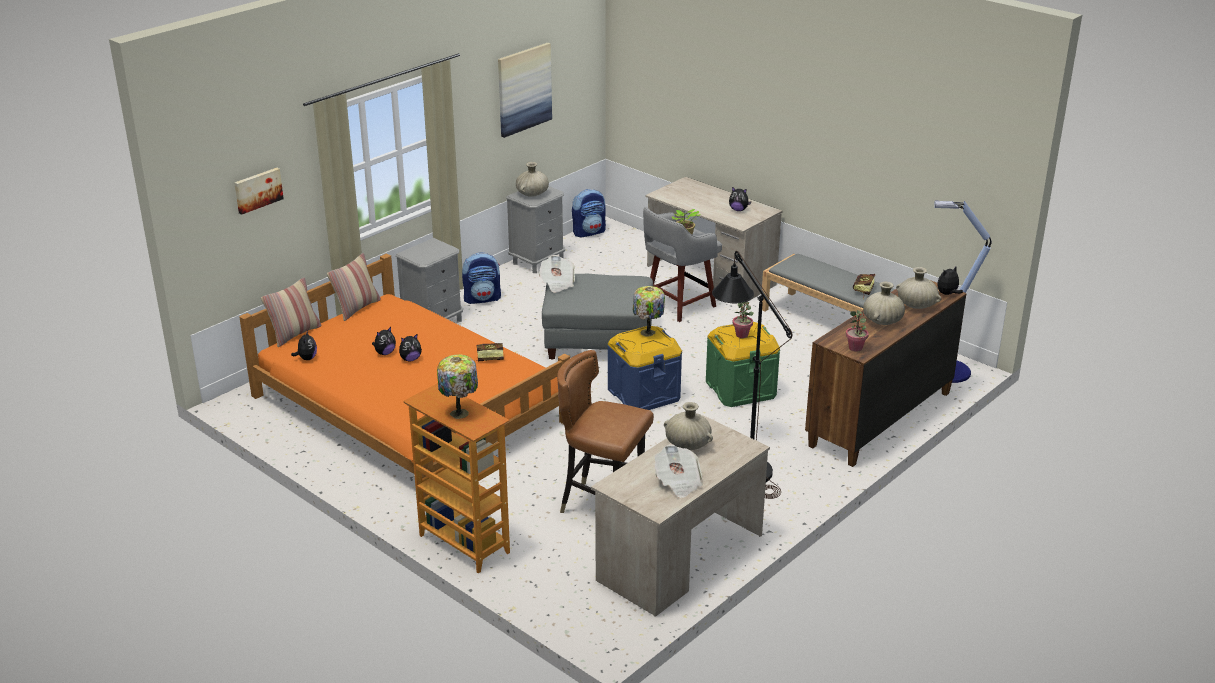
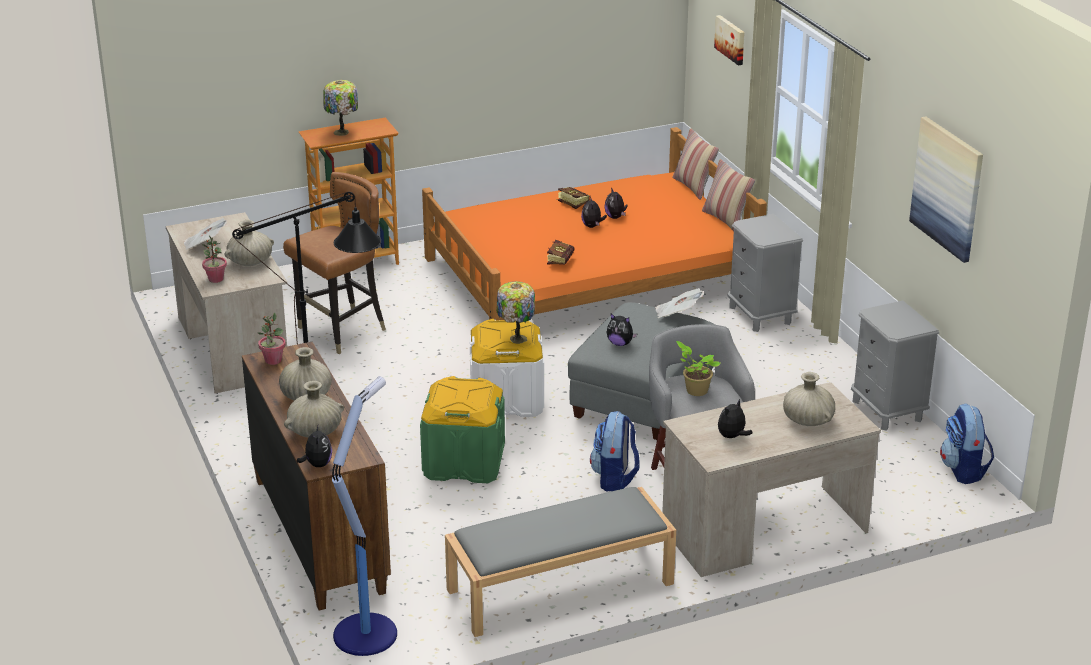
camera: 115 degrees right, 0 degrees up
plush toy [291,330,317,360] -> plush toy moved to [607,314,638,346]
backpack [462,252,501,304] -> backpack moved to [590,411,639,491]
beige vase [516,162,549,197] -> beige vase moved to [783,372,835,426]
blue storage box [607,326,682,410] -> white storage box [469,319,544,417]
potted plant [732,302,753,338] -> potted plant moved to [202,236,227,283]
book [853,274,875,299] -> book moved to [556,187,590,209]

